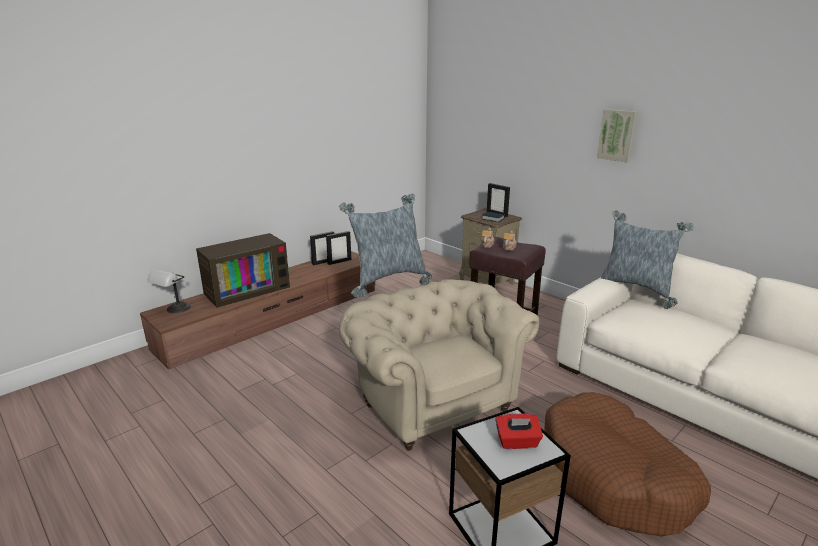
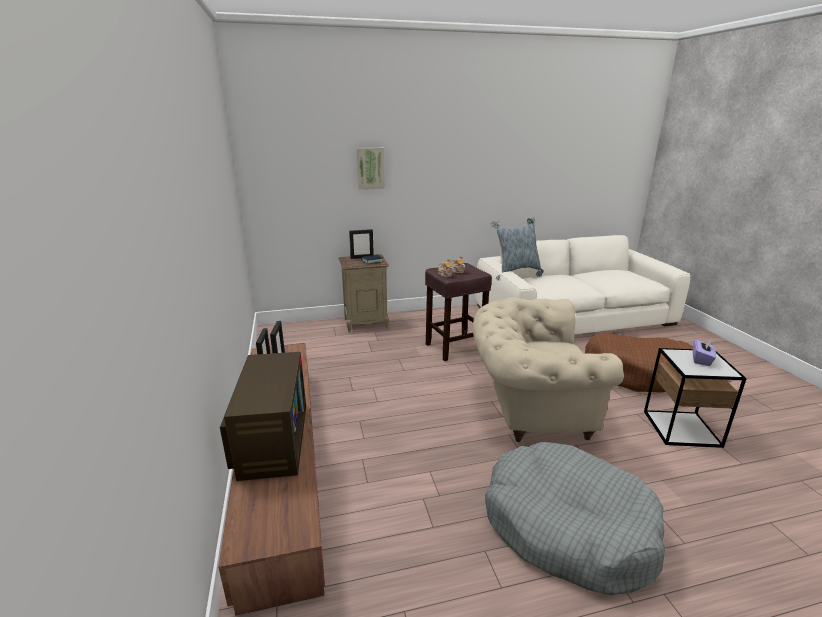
camera: 60 degrees left, 0 degrees up
table lamp [148,269,191,313] -> none
pillow [339,194,432,297] -> none
red tissue box [495,413,543,449] -> purple tissue box [693,339,716,366]
picture [597,109,638,163] -> picture moved to [357,148,385,189]
none -> grey dog bed [485,442,665,595]

